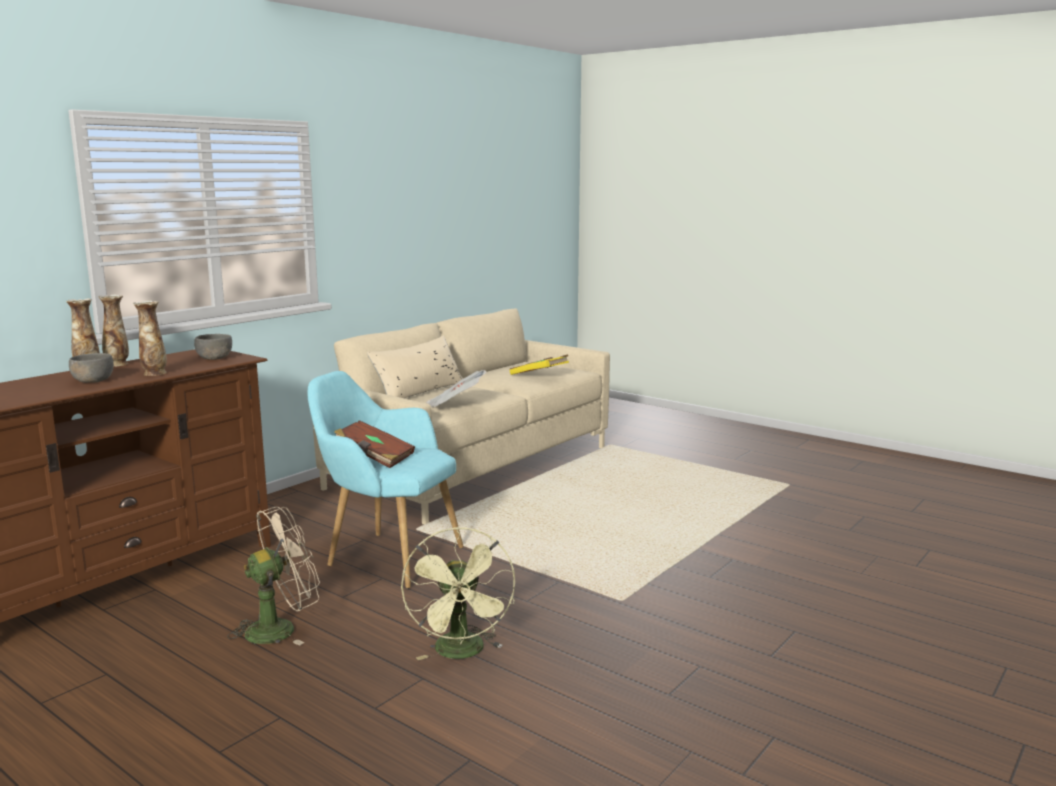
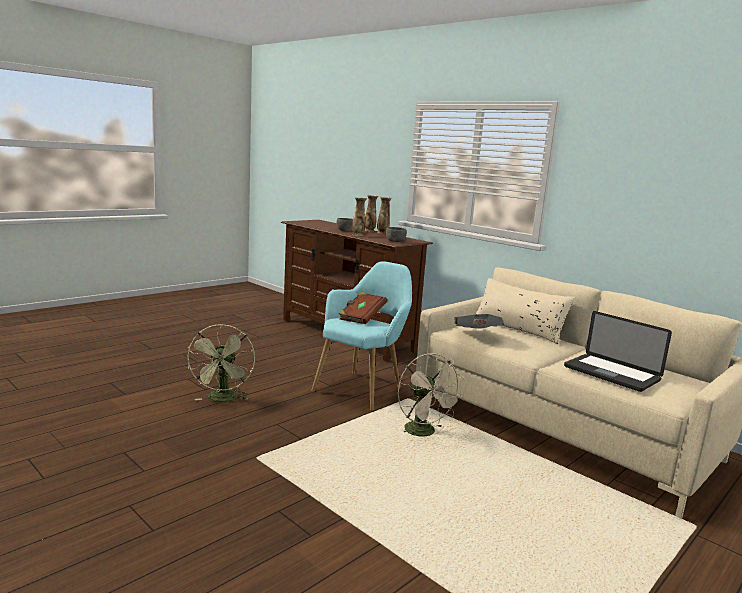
camera: 95 degrees right, 0 degrees up
beige fan [227,507,320,645] -> beige fan moved to [398,353,464,436]
green fan [401,527,515,660] -> green fan turned 90 degrees counterclockwise [186,324,255,402]
yellow book [510,354,569,375] -> laptop [564,311,672,392]

